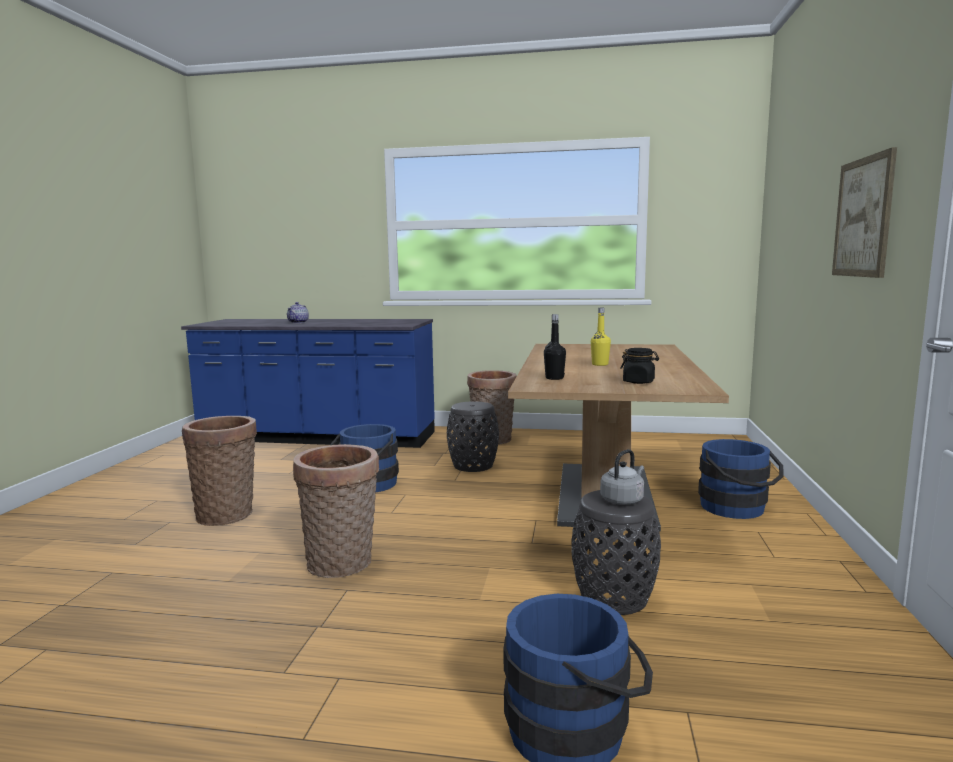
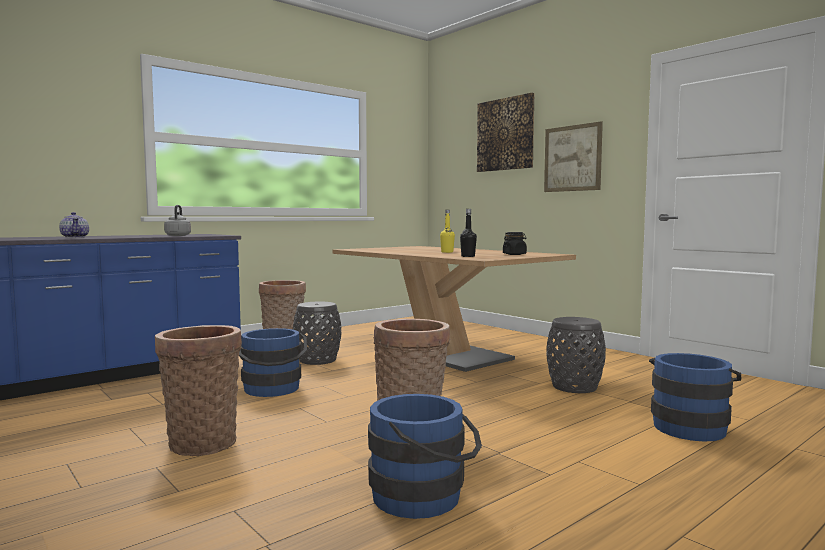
camera: 50 degrees left, 5 degrees down
grey kettle [600,449,644,505] -> grey kettle moved to [164,205,191,236]
blue bucket [698,439,784,519] -> blue bucket moved to [368,394,482,519]
none -> picture [477,93,534,172]

